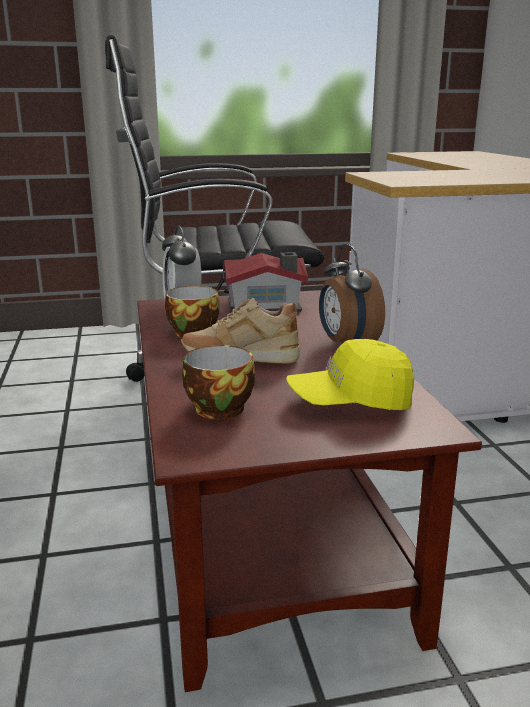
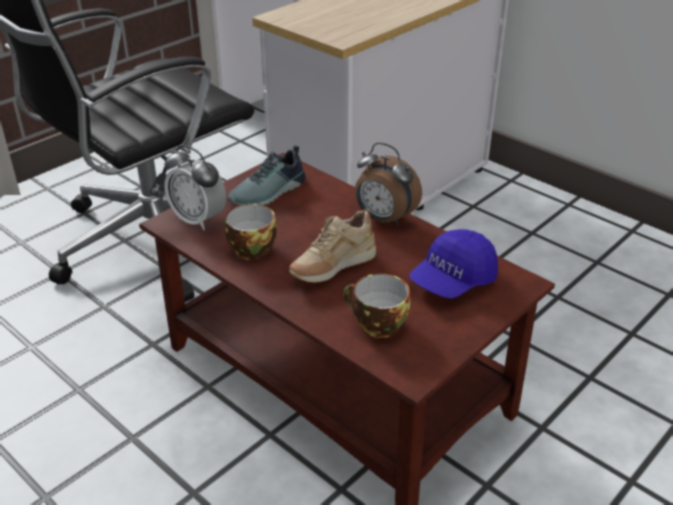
camera: 35 degrees left, 15 degrees up
toy house [223,252,308,313] -> shoe [227,145,305,206]
yellow cap [286,339,414,410] -> blue cap [409,229,498,299]

